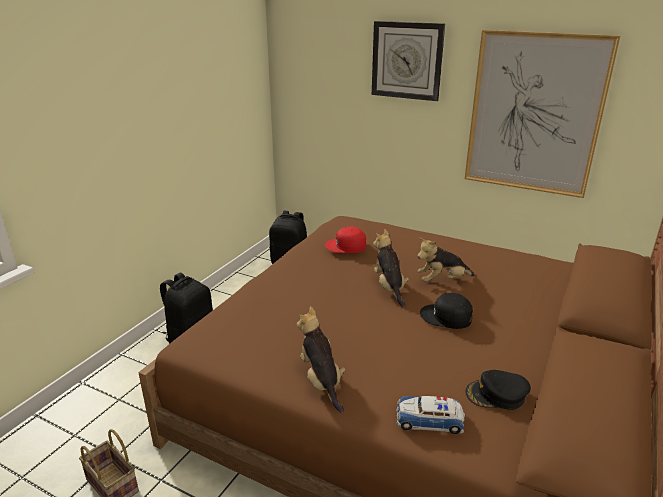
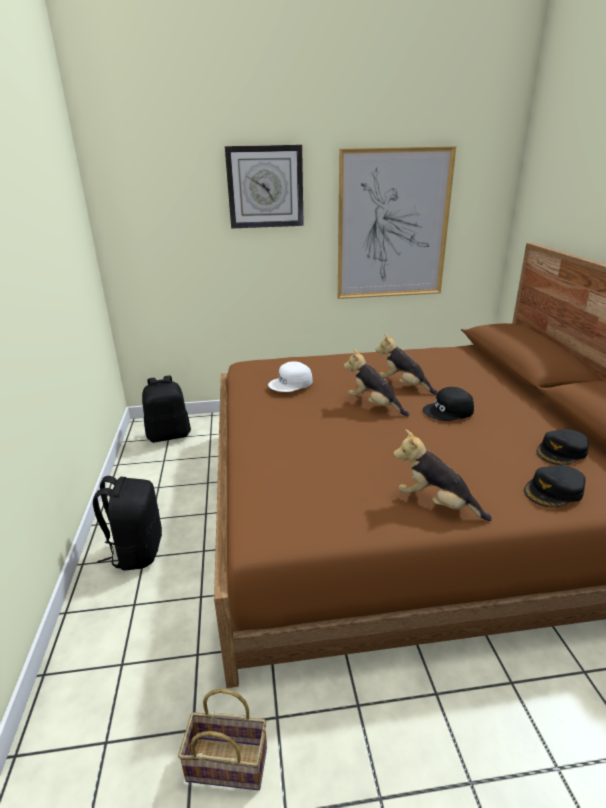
camera: 35 degrees left, 0 degrees up
red cap [325,227,366,253] -> white cap [268,362,313,392]
toy car [396,396,465,434] -> black cap [524,465,586,507]
plush toy [418,238,474,282] -> plush toy turned 90 degrees clockwise [375,333,438,395]

